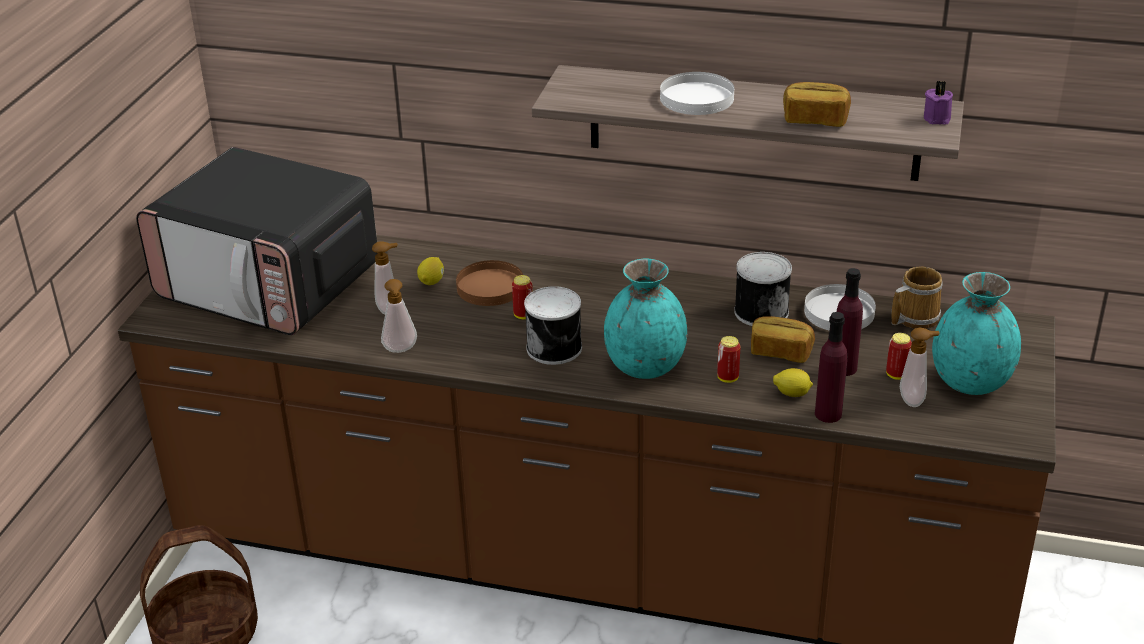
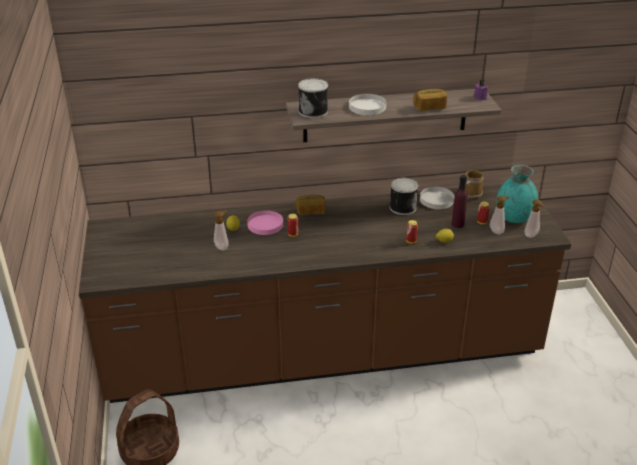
camera: 25 degrees left, 0 degrees up
microwave [136,147,377,335] -> none
soap dispenser [381,279,417,353] -> soap dispenser moved to [524,199,545,238]
brown plate [456,260,523,306] -> pink plate [247,210,283,235]
can [524,286,582,365] -> can moved to [298,78,328,118]
turquoise vase [604,259,687,379] -> none
bread [751,316,815,363] -> bread moved to [295,195,326,215]
purple bottle [815,312,847,423] -> none

